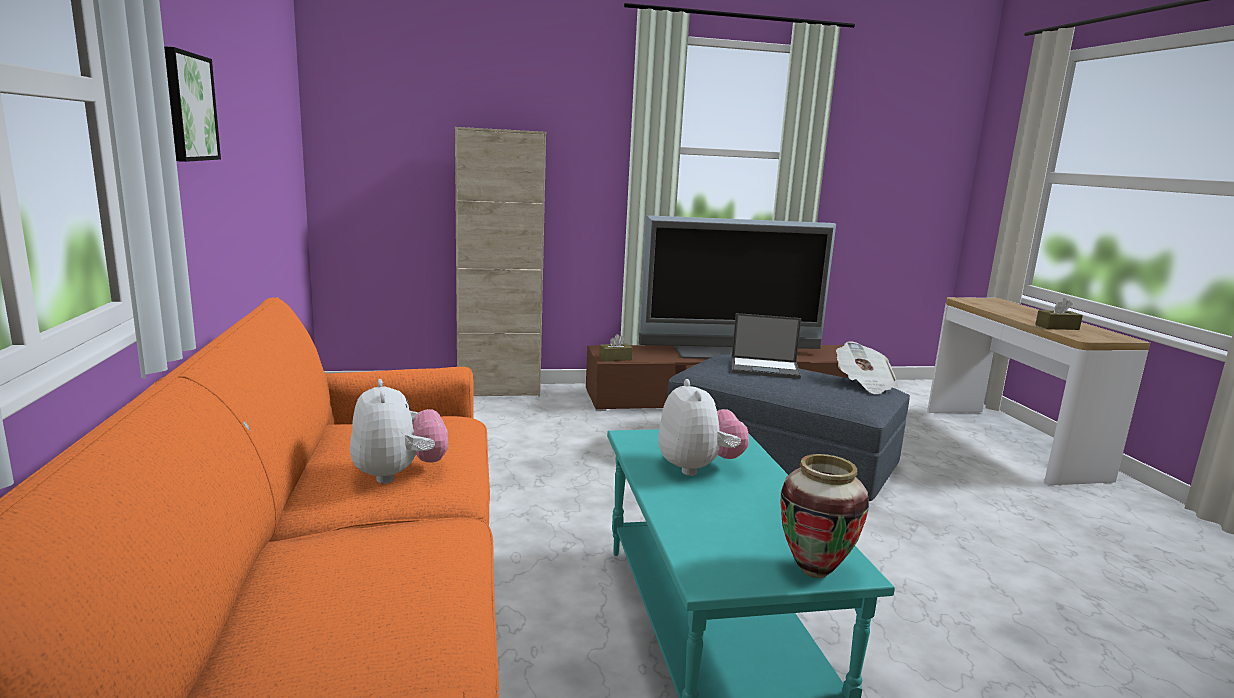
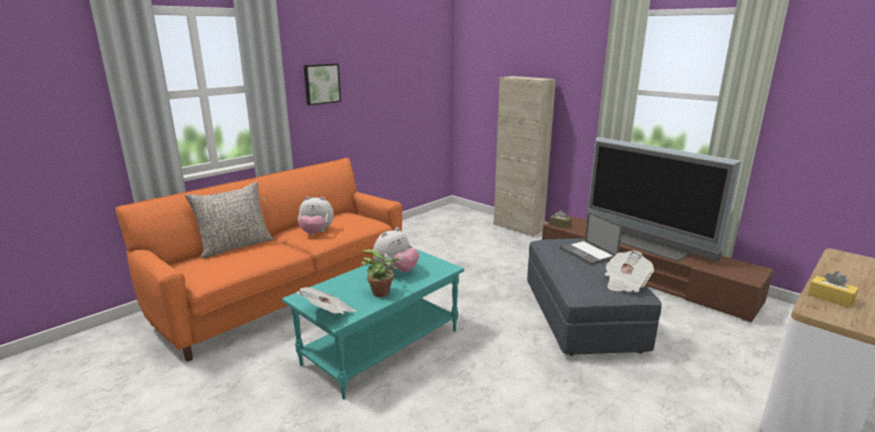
camera: 55 degrees right, 5 degrees up
plush toy [350,379,448,484] -> plush toy turned 60 degrees clockwise [298,196,334,234]
vase [781,454,869,578] -> newspaper [296,287,356,314]
brown tissue box [1035,298,1083,330] -> yellow tissue box [808,271,859,308]
none -> grey pillow [185,181,273,258]
none -> potted plant [361,249,402,297]

